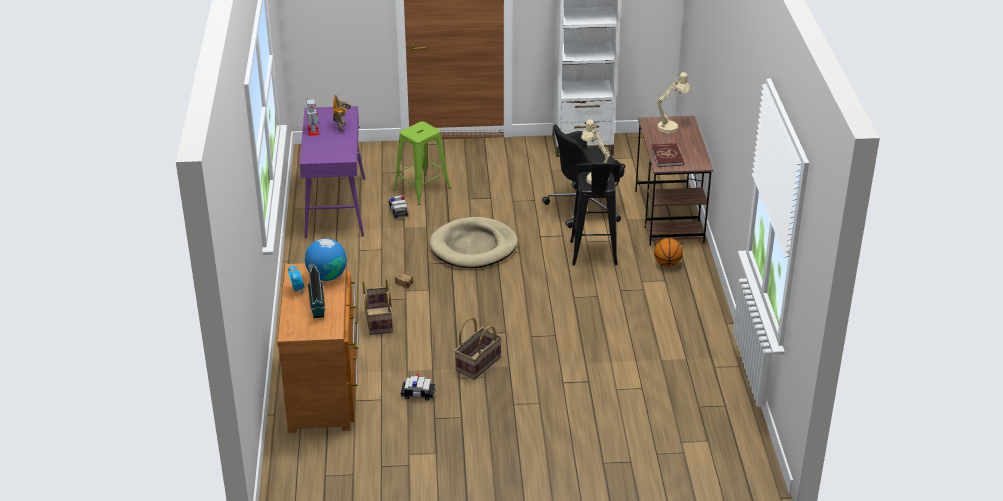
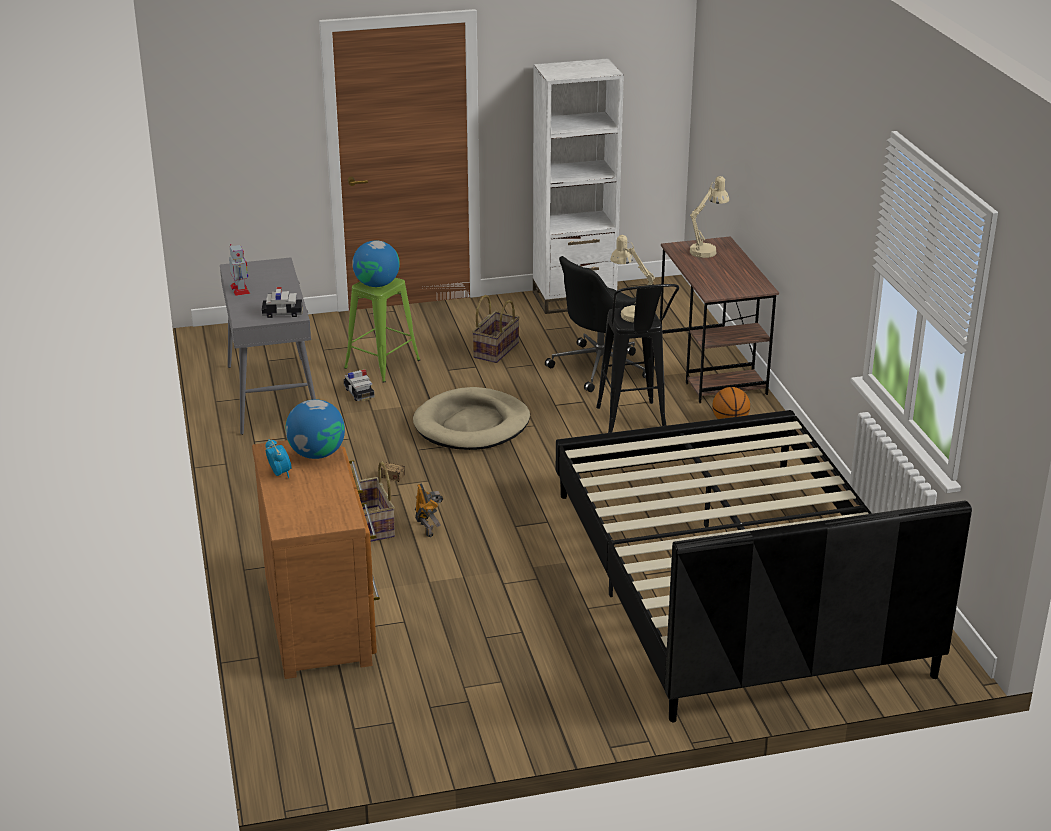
camera: 10 degrees left, 5 degrees down
purple console table [300,106,365,238] -> grey console table [220,257,316,435]
toy house [308,264,326,318] -> none
toy robot [333,95,351,132] -> toy robot moved to [415,483,444,537]
toy car [401,373,435,400] -> toy car moved to [262,287,303,318]
basket [454,317,502,380] -> basket moved to [472,295,520,363]
red book [651,143,684,167] -> none
none -> globe [352,241,400,287]
none -> black bed [556,410,972,722]

